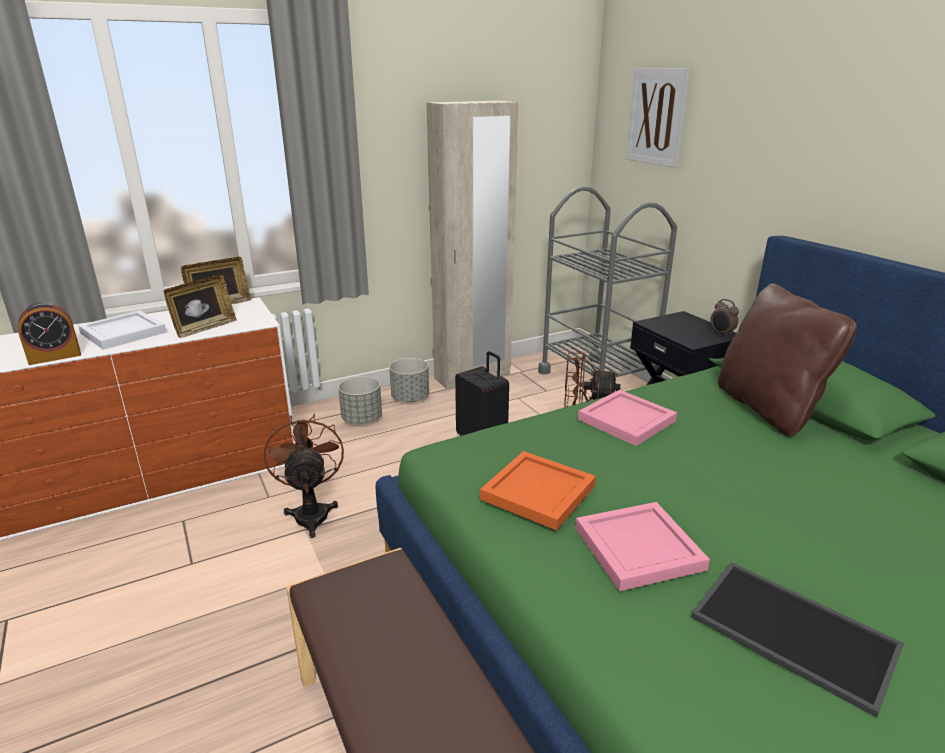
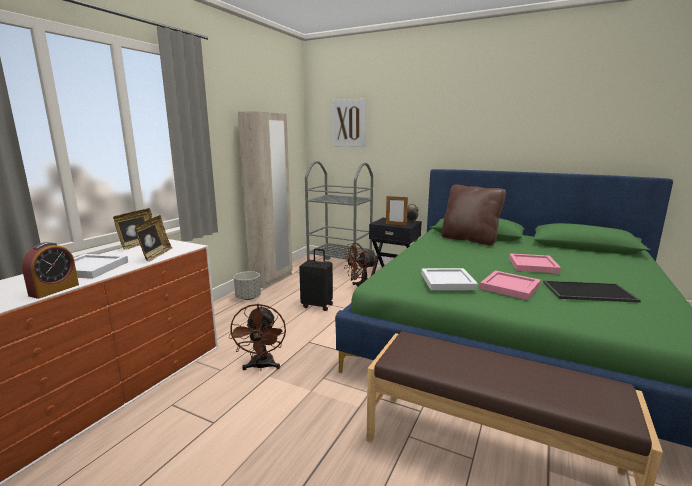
camera: 35 degrees left, 10 degrees down
brown fan [264,414,344,538] -> brown fan turned 135 degrees counterclockwise [228,304,286,371]
grey planter [338,376,382,424] -> none
orange tray [480,451,596,530] -> white tray [421,268,478,290]
pink tray [578,390,677,446] -> pink tray moved to [509,253,561,273]
none -> picture frame [386,196,408,225]

